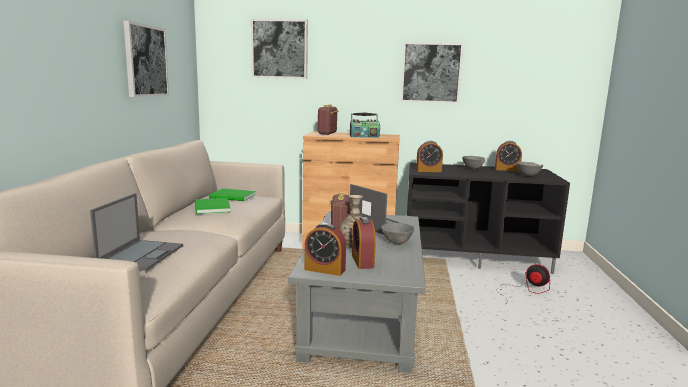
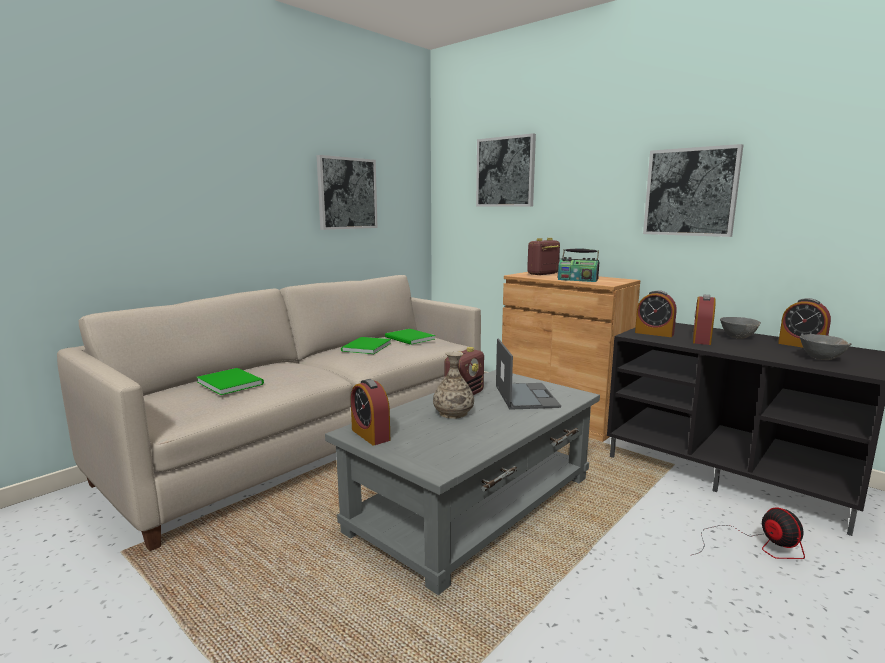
camera: 35 degrees right, 0 degrees up
laptop [90,193,183,271] -> green book [197,368,264,395]
alarm clock [352,217,376,269] -> alarm clock moved to [693,295,716,345]
grey bowl [381,223,414,244] -> none

